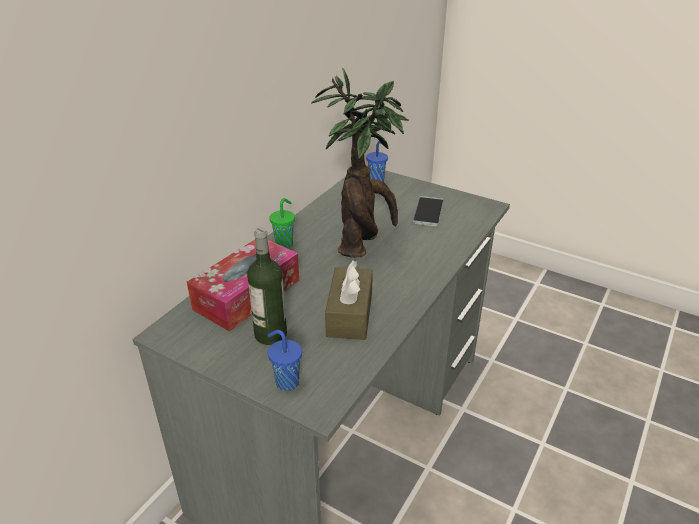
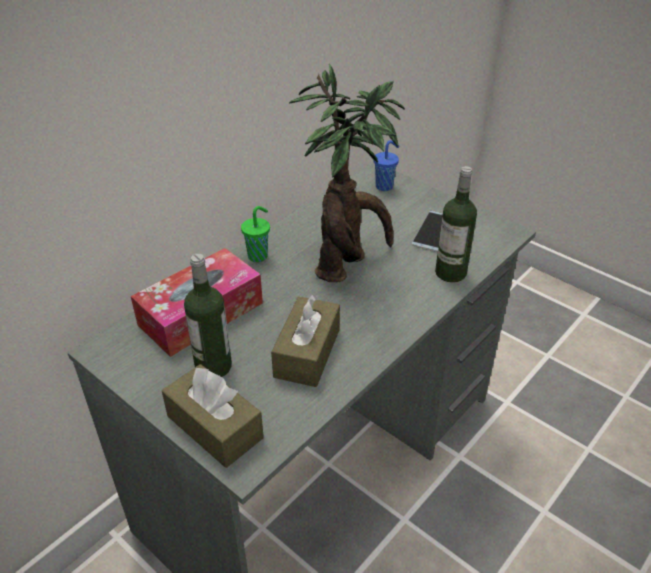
camera: 10 degrees right, 5 degrees up
blue cup [267,330,302,391] -> brown tissue box [162,364,264,468]
none -> bottle [435,166,477,282]

